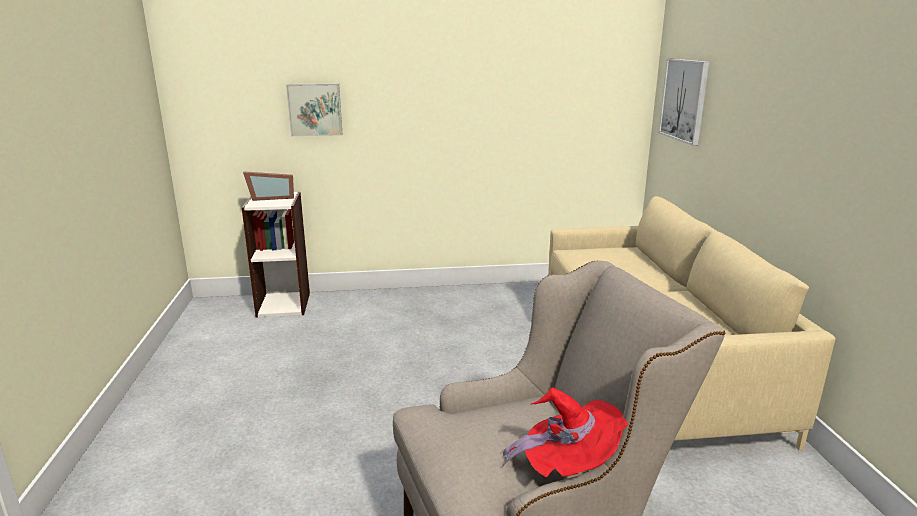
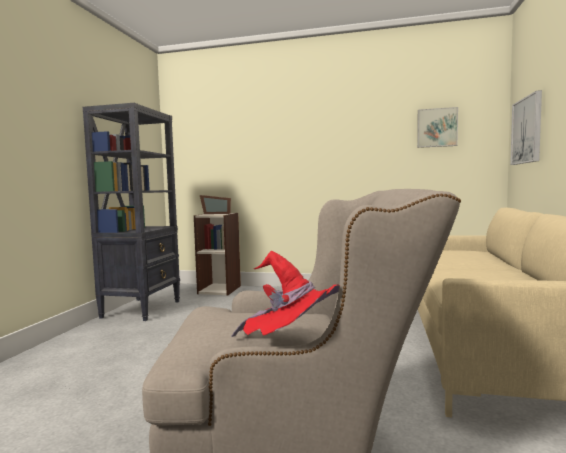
camera: 20 degrees right, 15 degrees down
picture [286,83,343,136] -> picture moved to [417,107,458,148]
none -> black bookcase [83,103,180,321]

